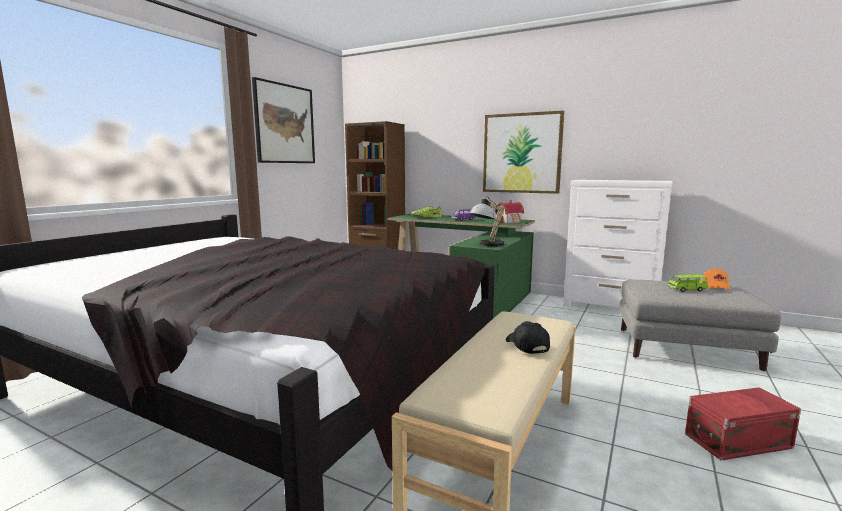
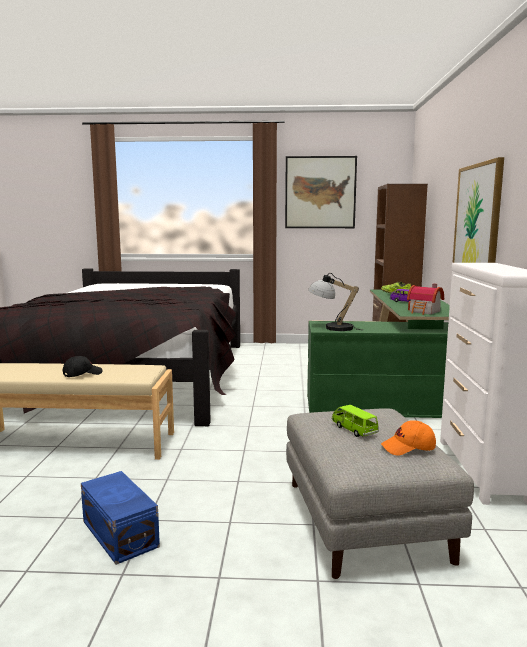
camera: 65 degrees right, 0 degrees up
red storage box [685,387,801,460] -> blue storage box [81,471,160,565]

